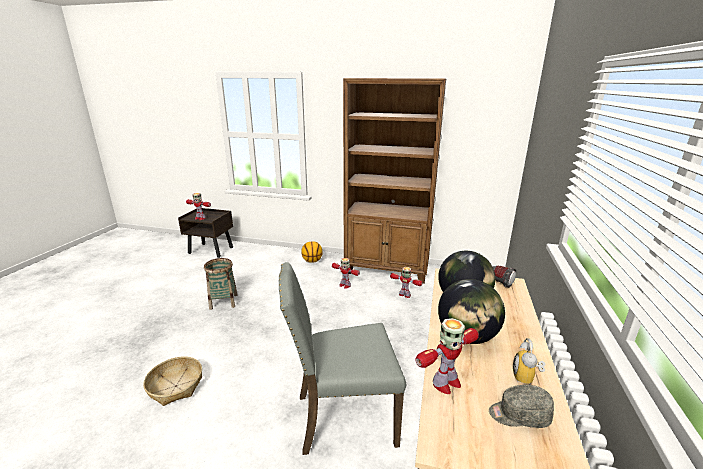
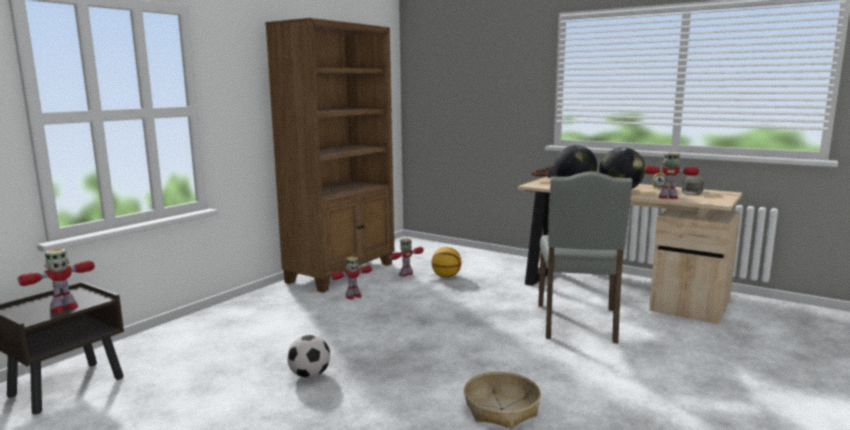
camera: 70 degrees left, 10 degrees down
basket [204,258,237,310] -> football [287,335,330,378]
basketball [301,241,323,263] -> basketball moved to [431,247,461,278]
toy robot [415,318,479,394] -> toy robot turned 60 degrees counterclockwise [644,152,699,199]

